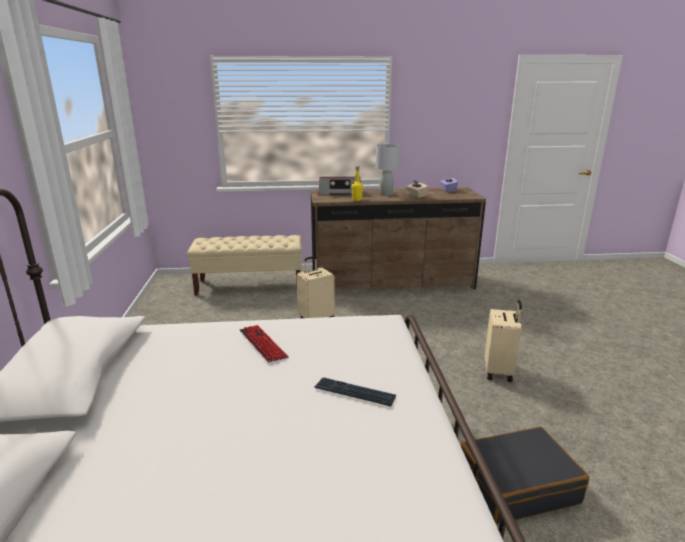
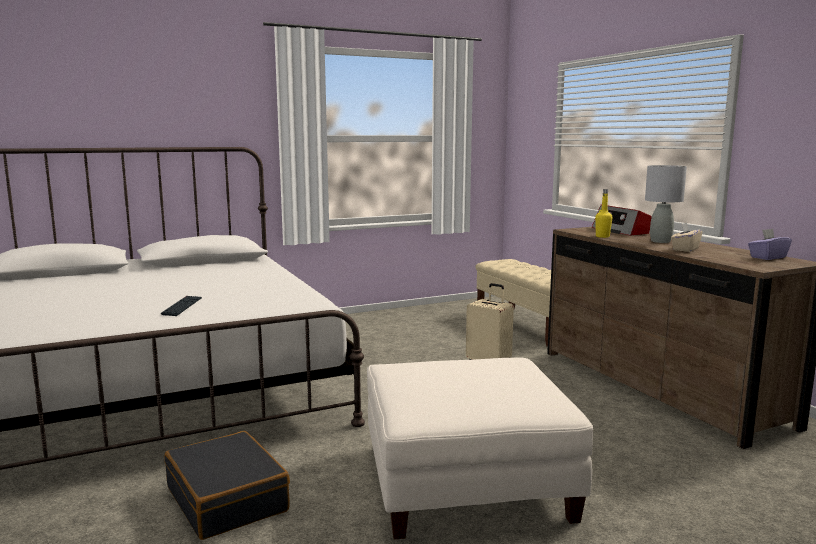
camera: 70 degrees right, 10 degrees down
keyboard [240,325,289,362] -> none
beige suitcase [484,300,522,382] -> white ottoman [367,358,593,539]

